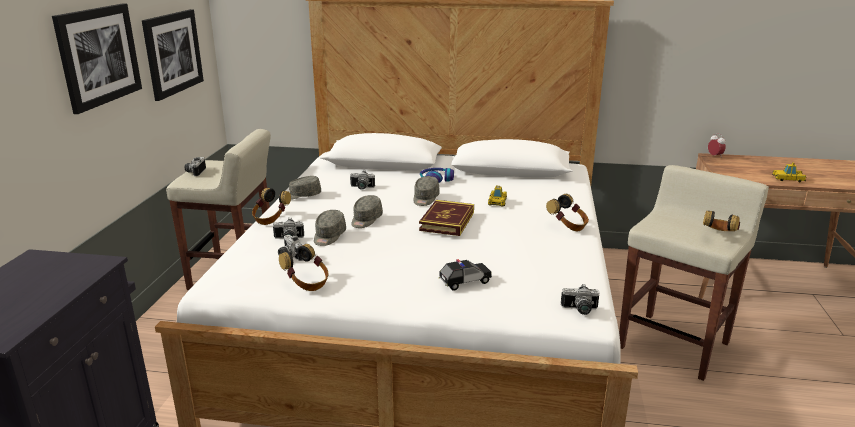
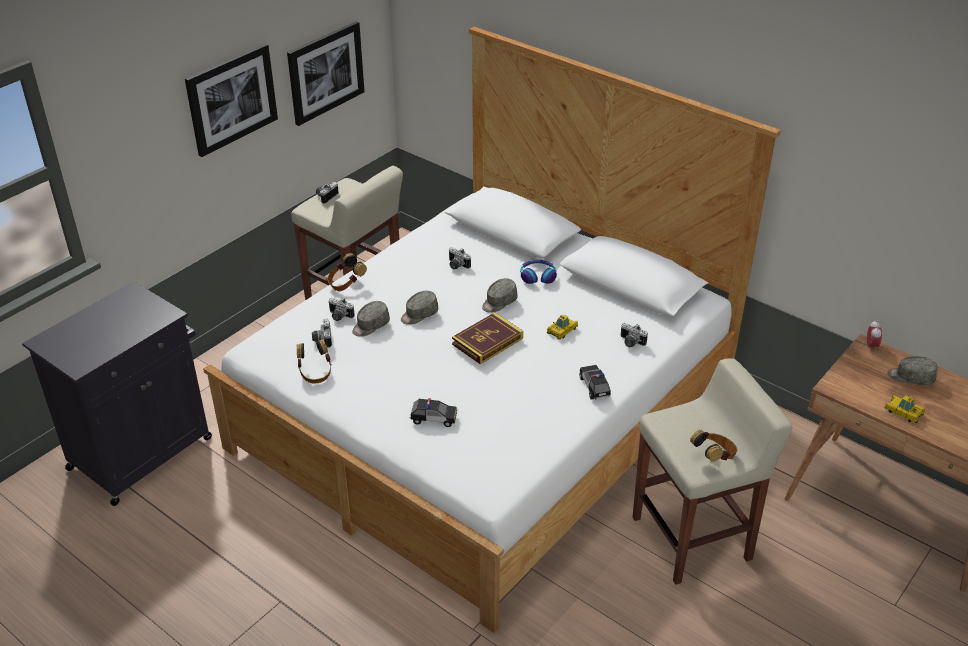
camera: 30 degrees right, 15 degrees up
grey cap [289,176,321,200] -> grey cap moved to [887,356,938,386]
headphones [546,194,589,231] -> toy car [579,365,611,399]
camera [561,284,600,315] -> camera moved to [621,323,648,347]

